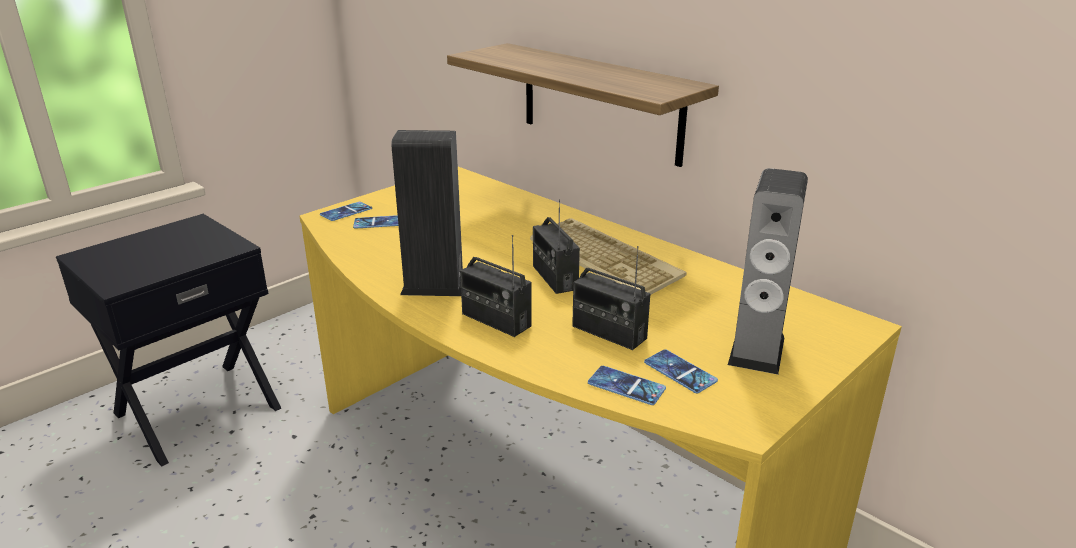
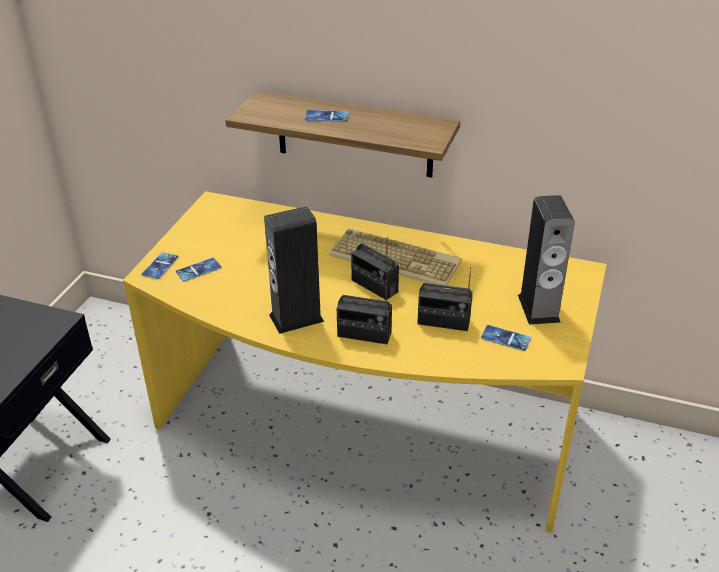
camera: 25 degrees left, 10 degrees up
phone [588,366,666,405] -> phone moved to [305,110,349,122]

